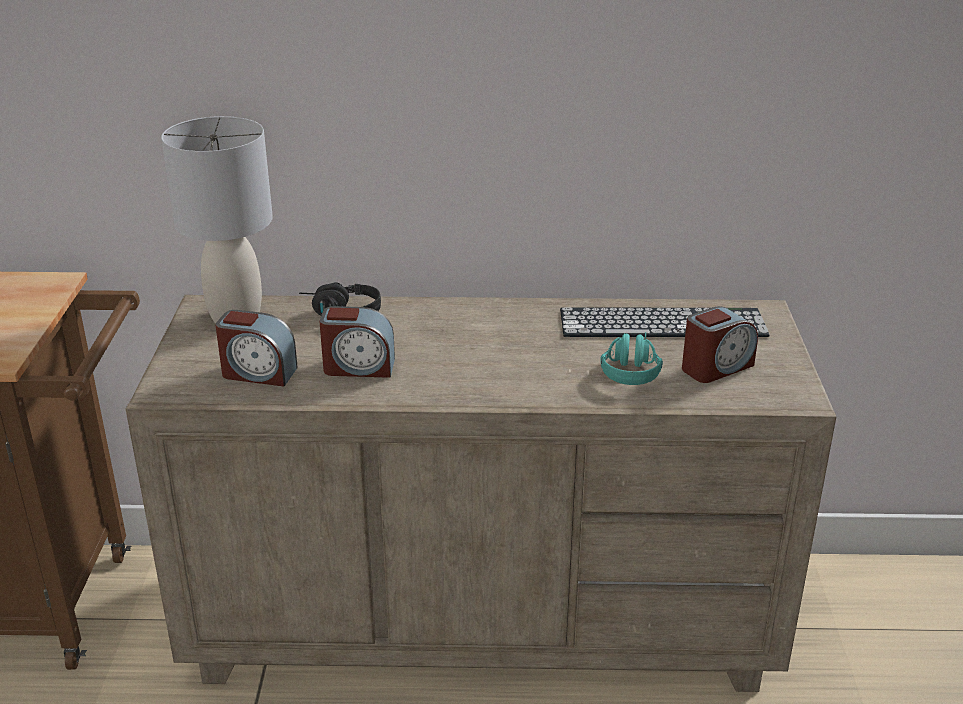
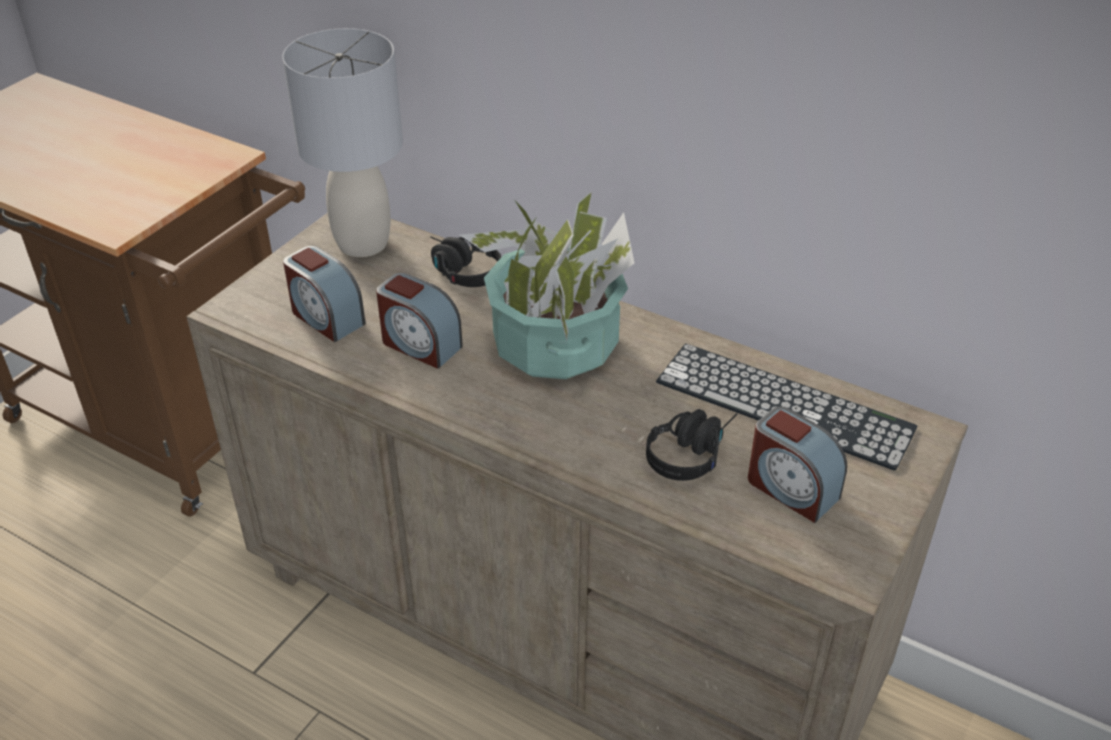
camera: 30 degrees right, 10 degrees up
turquoise headphones [600,332,663,385] -> black headphones [646,409,737,481]
alarm clock [682,306,758,383] -> alarm clock turned 45 degrees clockwise [748,406,847,523]
none -> potted plant [460,191,635,379]

